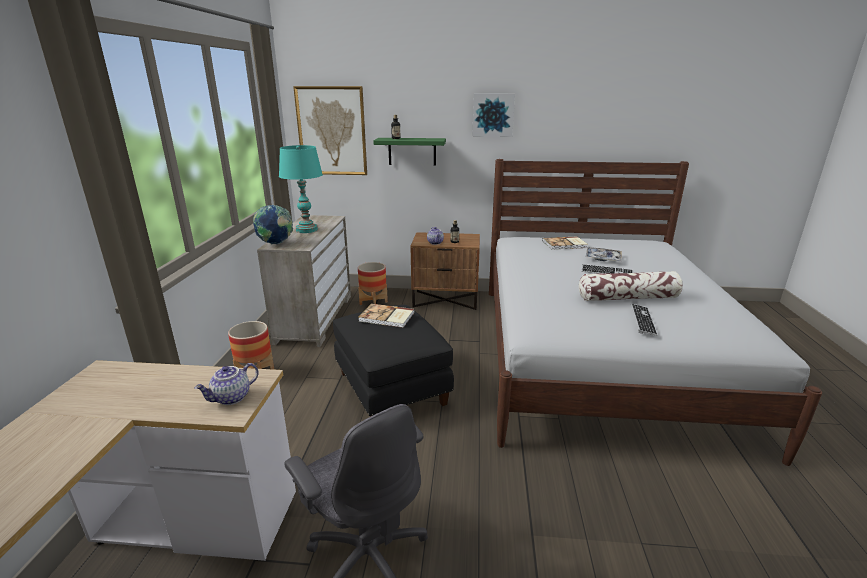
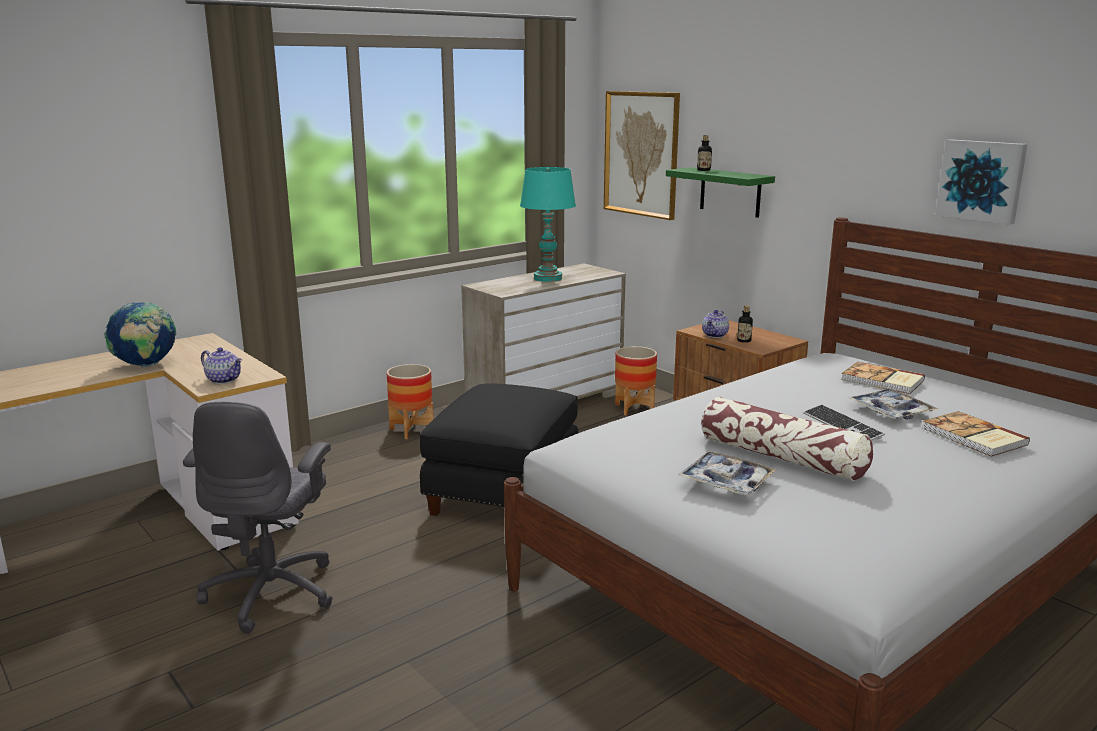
camera: 45 degrees right, 5 degrees down
teapot [194,363,259,405] -> teapot turned 150 degrees counterclockwise [201,347,242,384]
globe [253,205,293,244] -> globe moved to [104,302,176,367]
book [358,303,414,328] -> book moved to [922,411,1030,457]
picture [472,93,515,137] -> picture moved to [935,139,1028,225]
keyboard [631,304,658,336] -> tray [678,451,777,495]

